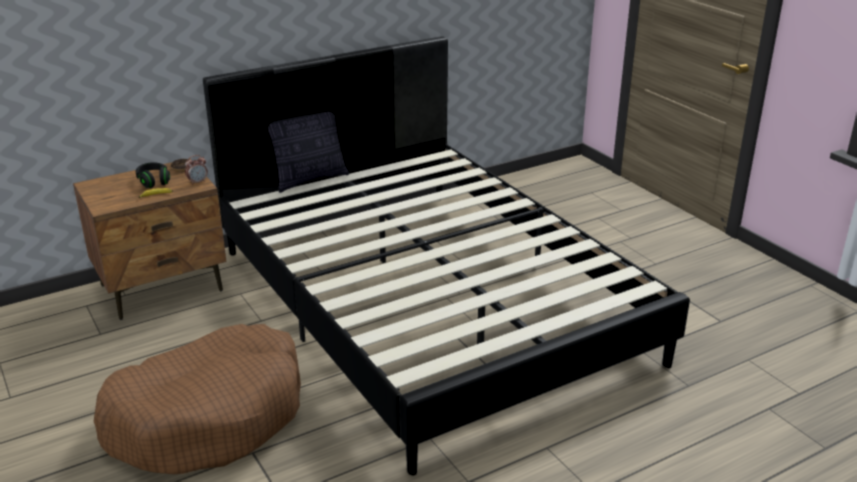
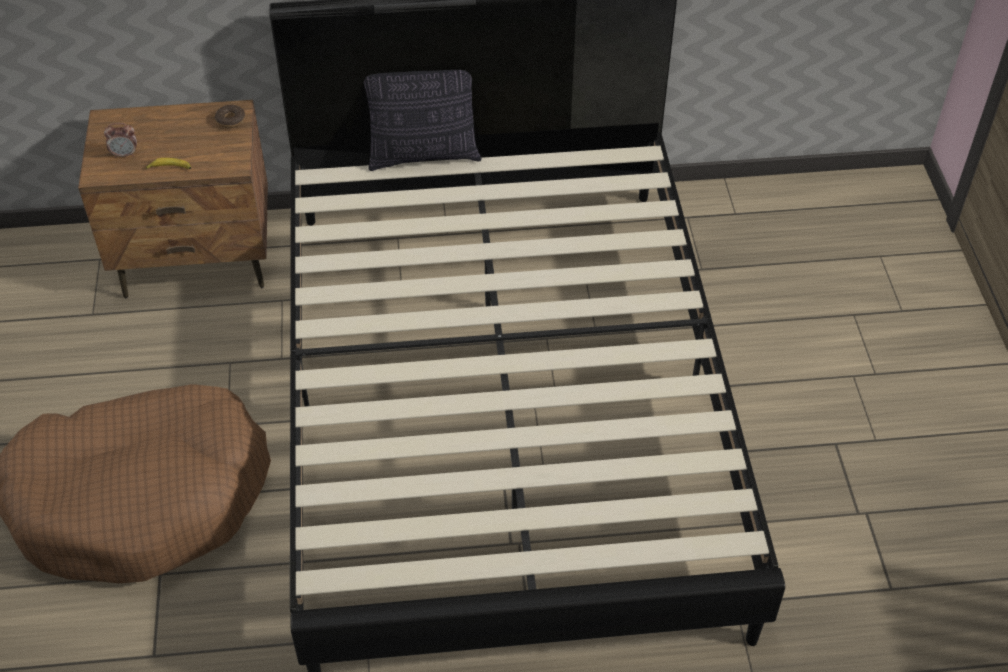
camera: 25 degrees right, 20 degrees up
black headphones [136,162,170,188] -> none
alarm clock [185,155,208,185] -> alarm clock moved to [104,123,137,158]

